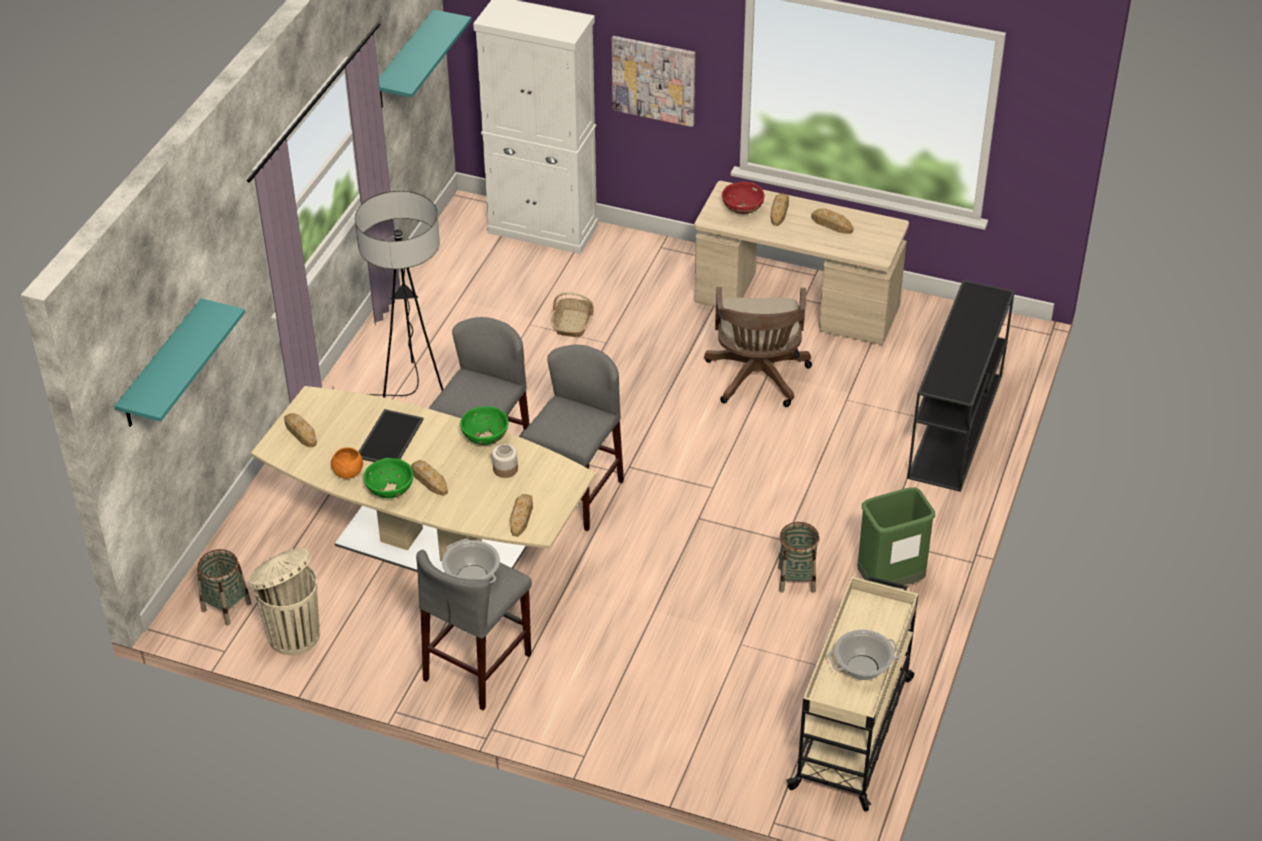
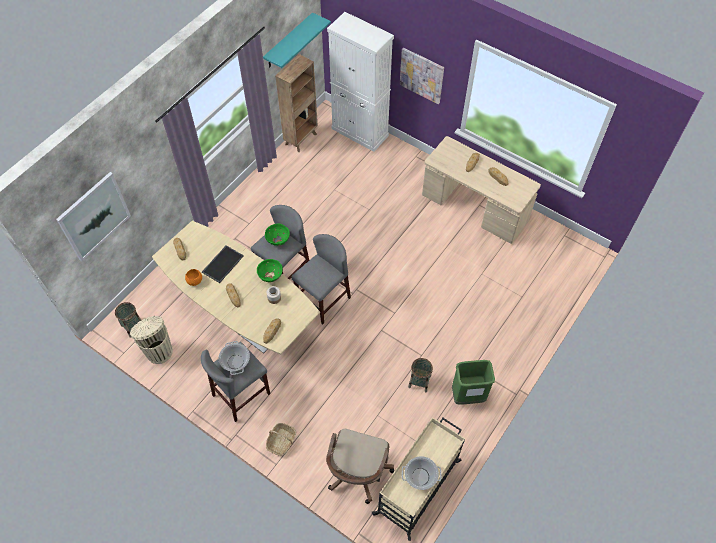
camera: 15 degrees right, 15 degrees up
turquoise shelf [114,298,245,427] -> picture [56,172,131,261]
floor lamp [332,191,443,398] -> none
green bowl [364,458,413,498] -> green bowl moved to [265,223,290,246]
basket [552,292,594,337] -> basket moved to [266,423,296,456]
brown office chair [704,287,812,407] -> brown office chair moved to [326,429,394,504]
red bowl [722,182,765,214] -> none
black console table [907,280,1015,492] -> none
none -> brown bookcase [275,54,318,152]

